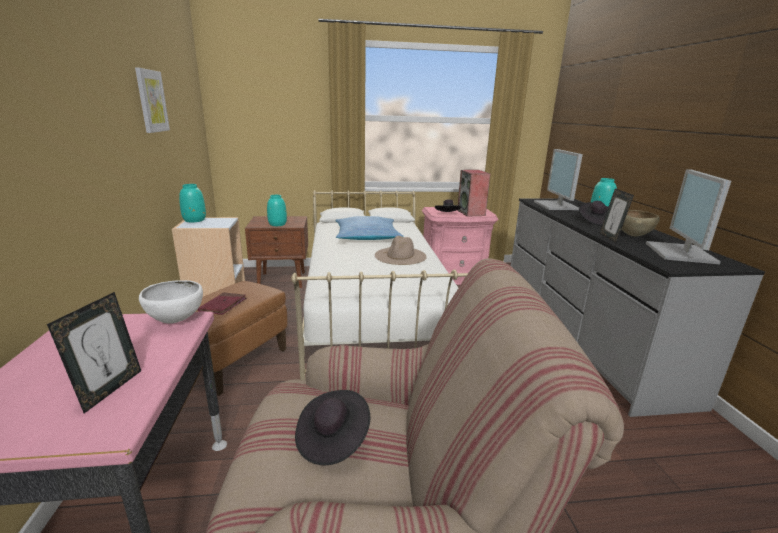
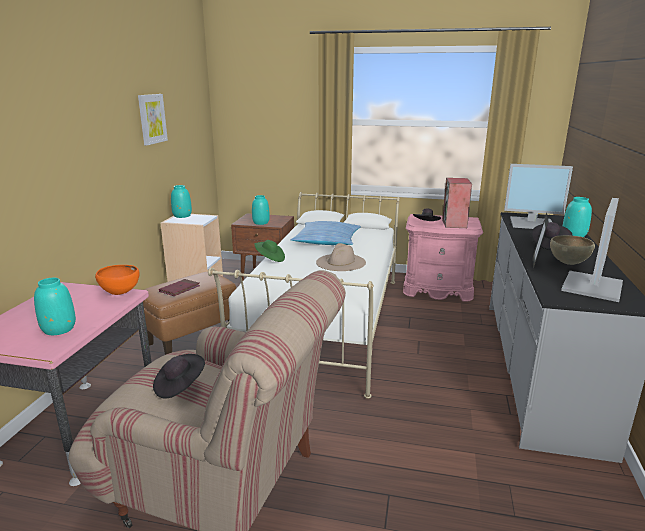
camera: 20 degrees right, 0 degrees up
picture frame [47,292,141,413] -> turquoise vase [34,278,76,335]
white bowl [139,280,203,324] -> orange bowl [95,265,140,295]
monitor [534,149,583,210] -> monitor turned 90 degrees counterclockwise [504,164,573,229]
none -> green hat [254,240,285,262]

